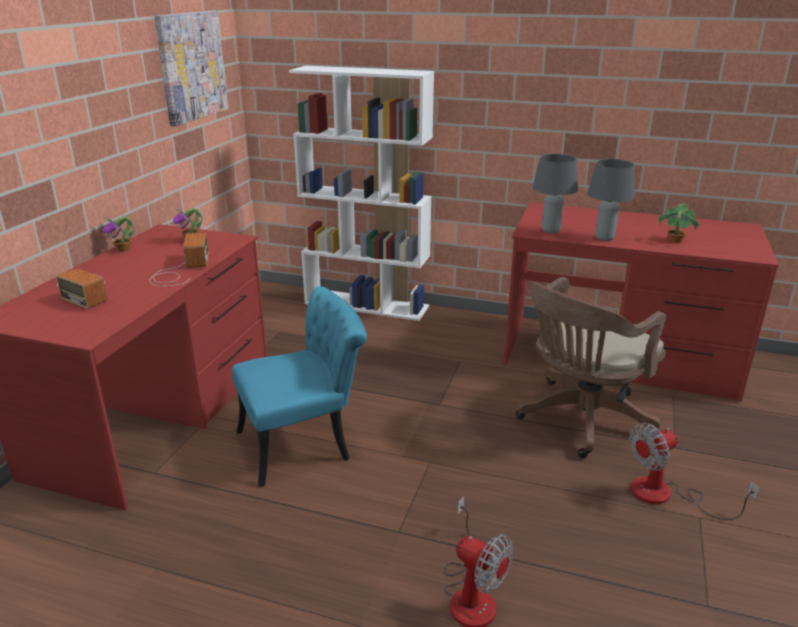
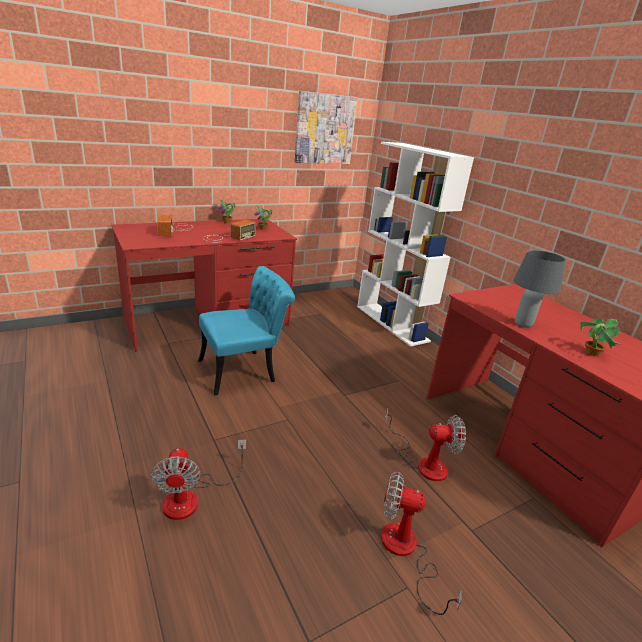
camera: 40 degrees right, 0 degrees up
turquoise chair [232,286,367,487] -> turquoise chair turned 45 degrees counterclockwise [198,266,295,395]
brown office chair [516,277,666,459] -> fan [386,407,466,481]
grey table lamp [533,154,578,234] -> none

